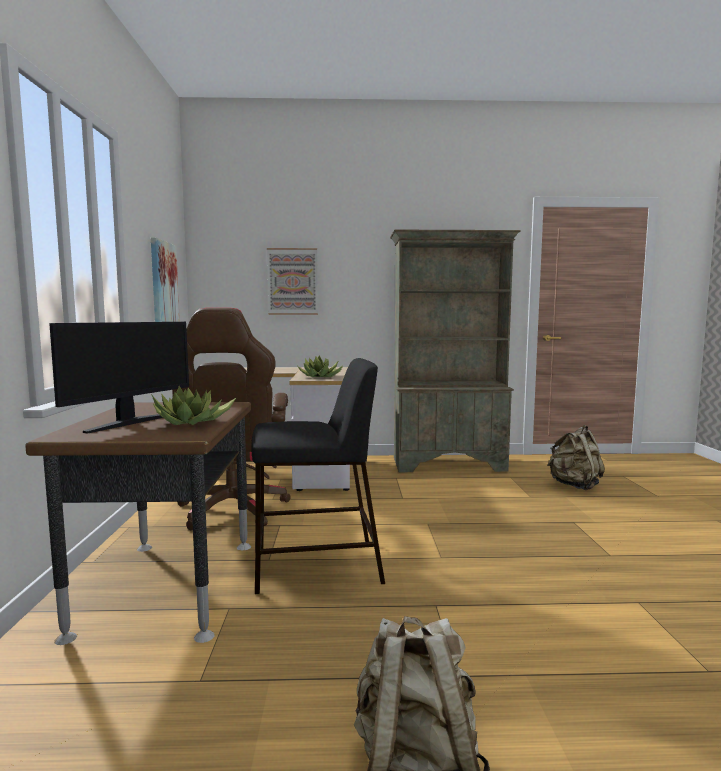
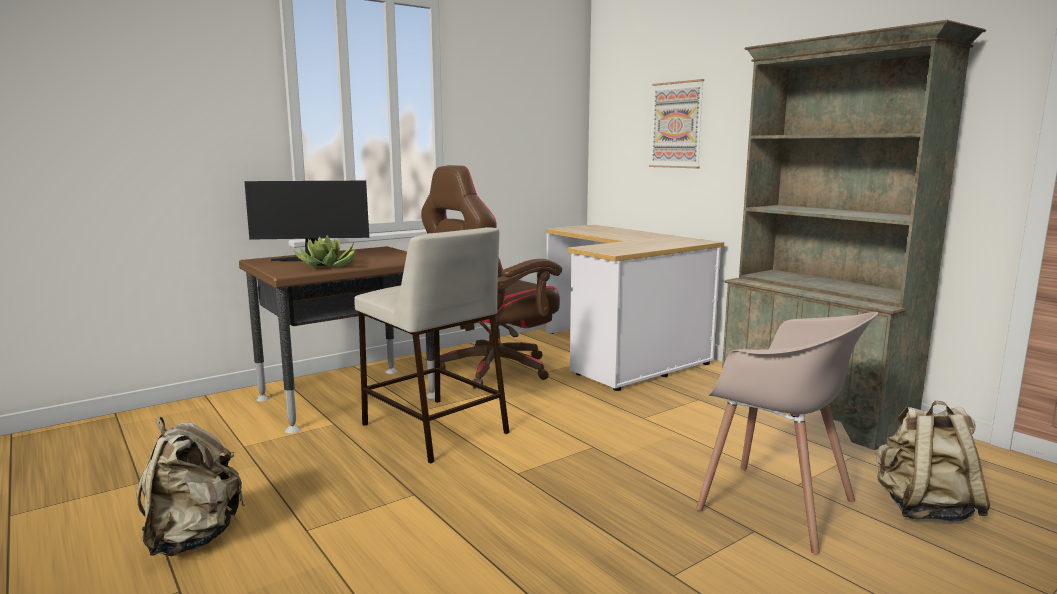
camera: 55 degrees right, 5 degrees up
picture [151,237,180,322] -> none
black stool [251,358,385,594] -> beige stool [354,227,510,463]
potted plant [298,355,343,377] -> none
none -> beige chair [696,312,878,554]

